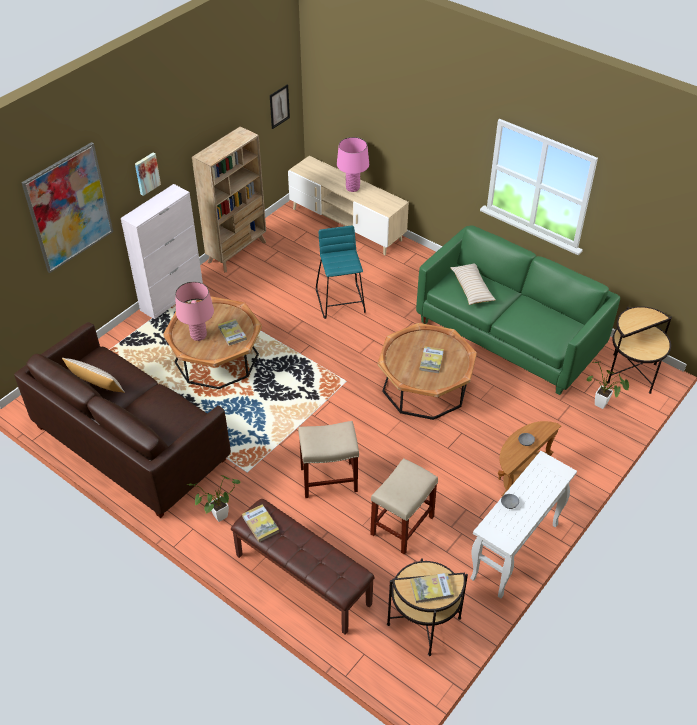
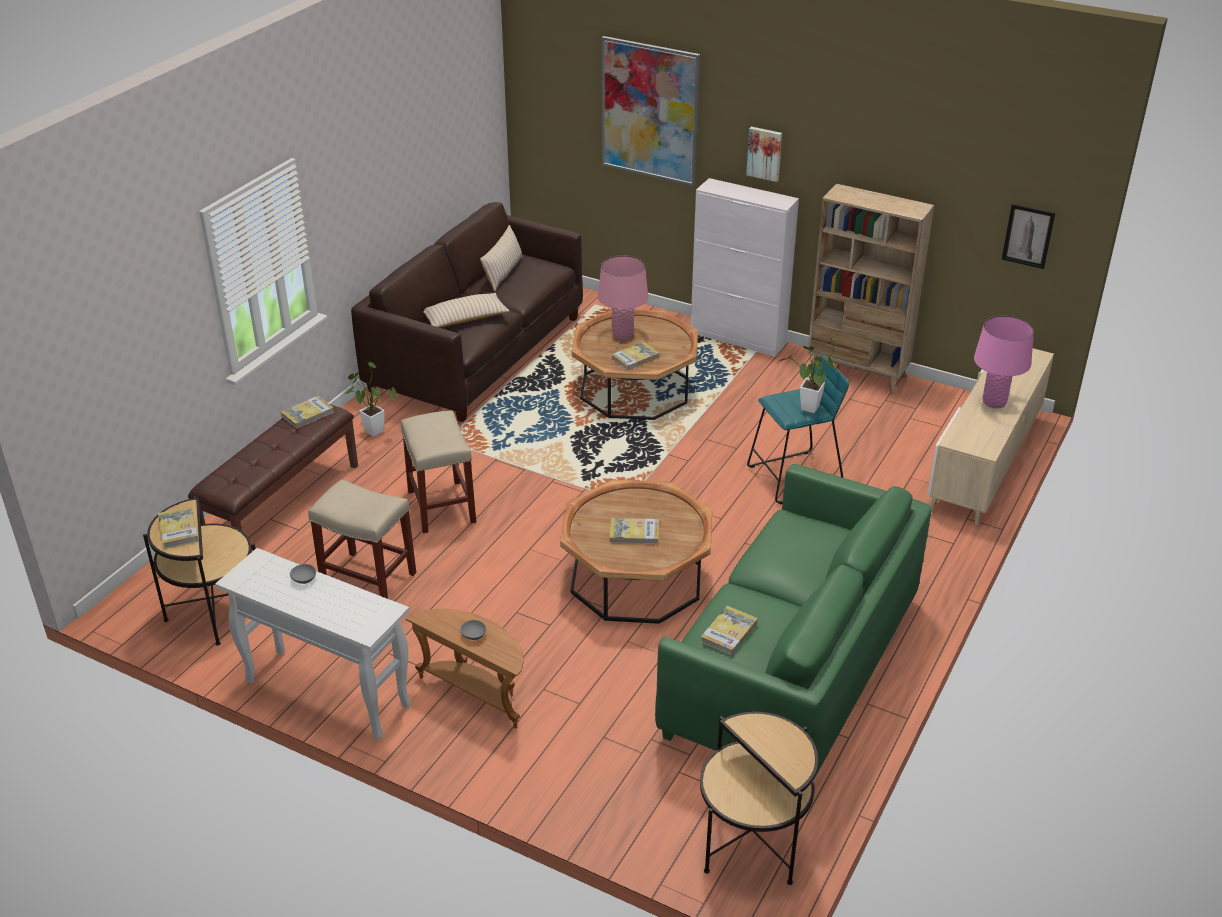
camera: 80 degrees right, 10 degrees down
beige pillow [450,263,496,305] -> beige pillow moved to [423,293,510,328]
potted plant [586,362,629,409] -> potted plant moved to [777,337,837,413]
none -> book [701,606,758,655]

